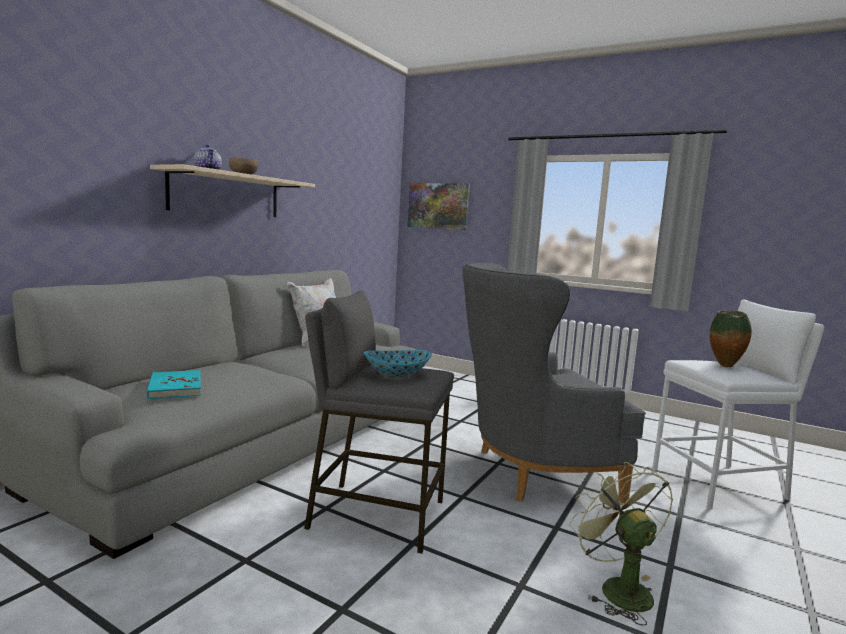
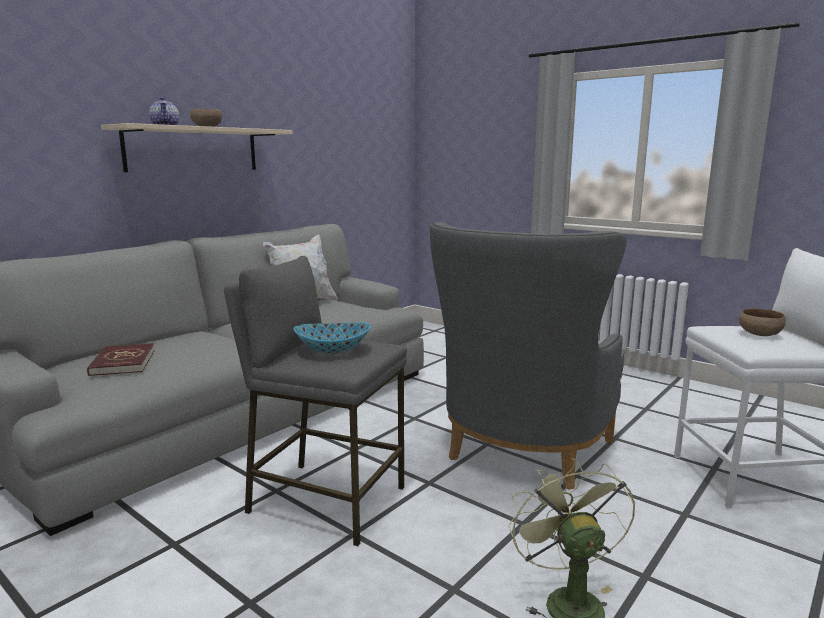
camera: 10 degrees right, 5 degrees up
turquoise book [147,370,201,399] -> red book [87,343,155,376]
picture [408,183,470,230] -> none
grey armchair [462,263,646,503] -> grey armchair turned 60 degrees counterclockwise [430,222,627,490]
vase [710,311,752,367] -> brown bowl [739,308,786,336]

